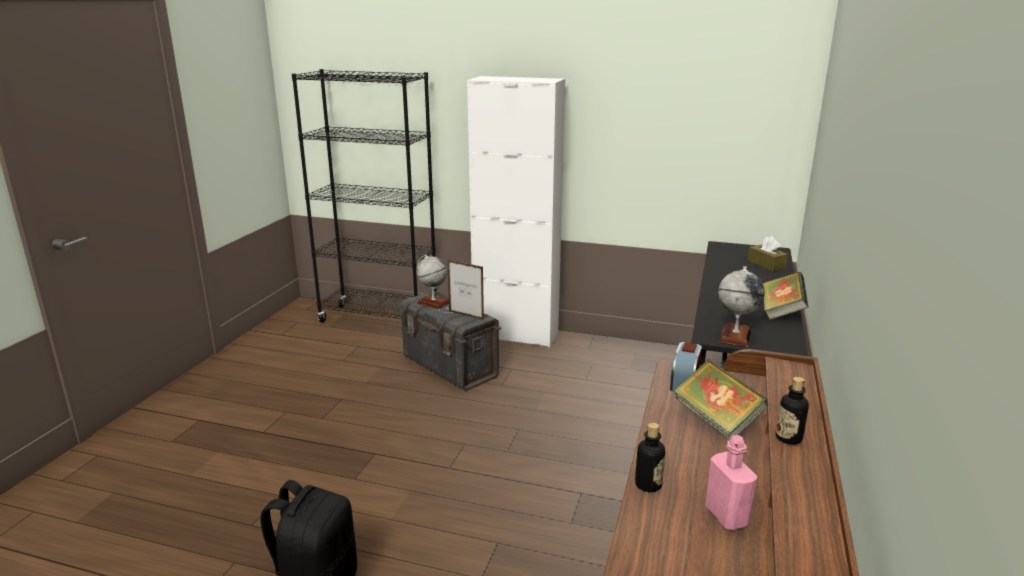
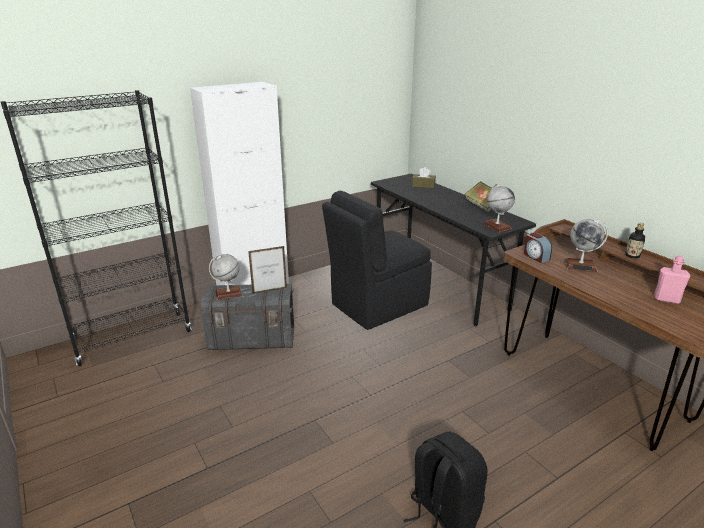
camera: 50 degrees left, 5 degrees up
bottle [635,423,665,492] -> none
book [674,360,768,440] -> globe [564,219,608,272]
none -> black chair [322,191,432,330]

